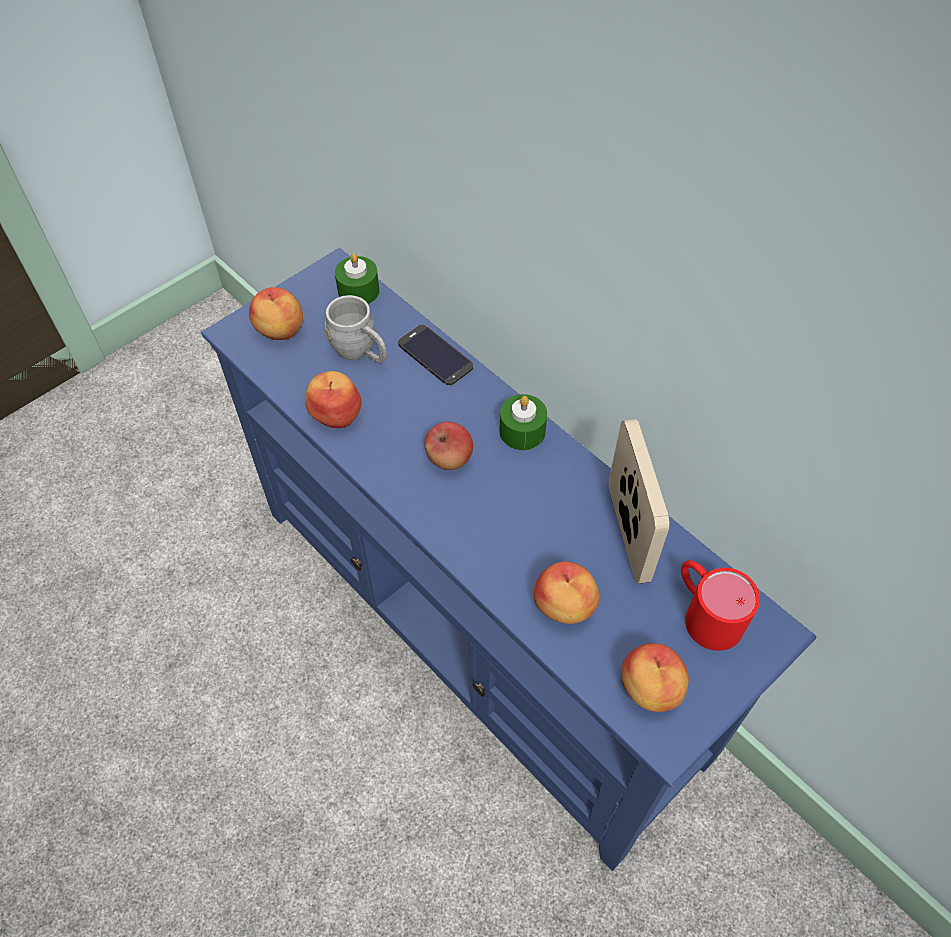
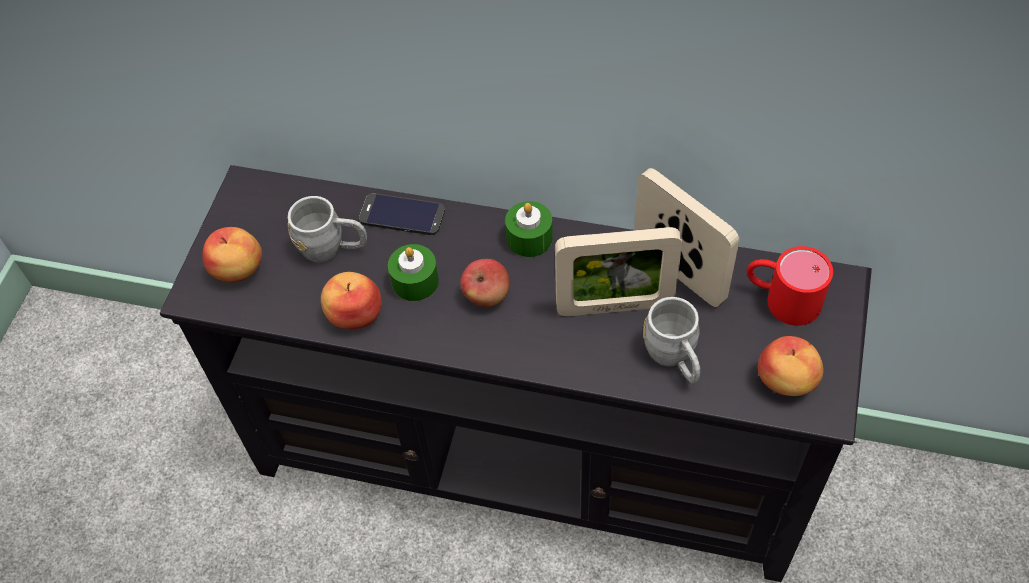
camera: 30 degrees left, 0 degrees up
blue tv stand [201,248,816,871] -> black tv stand [160,165,872,582]
green candle [335,253,379,304] -> green candle moved to [388,244,439,301]
apple [534,561,599,624] -> grey mug [643,297,700,384]
none -> picture frame [555,227,682,316]

